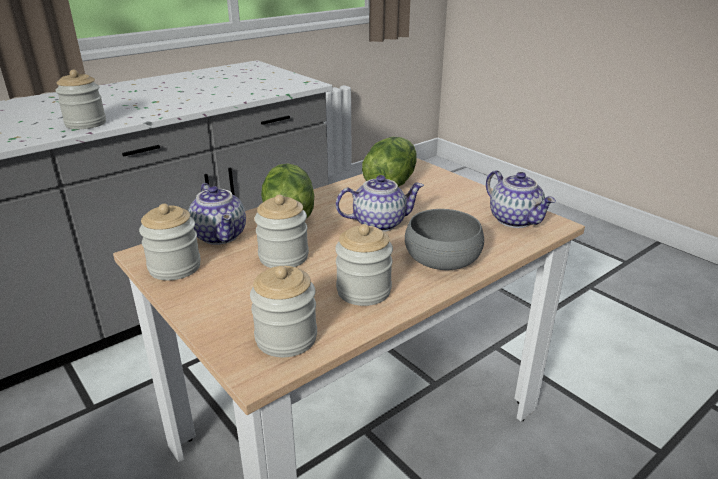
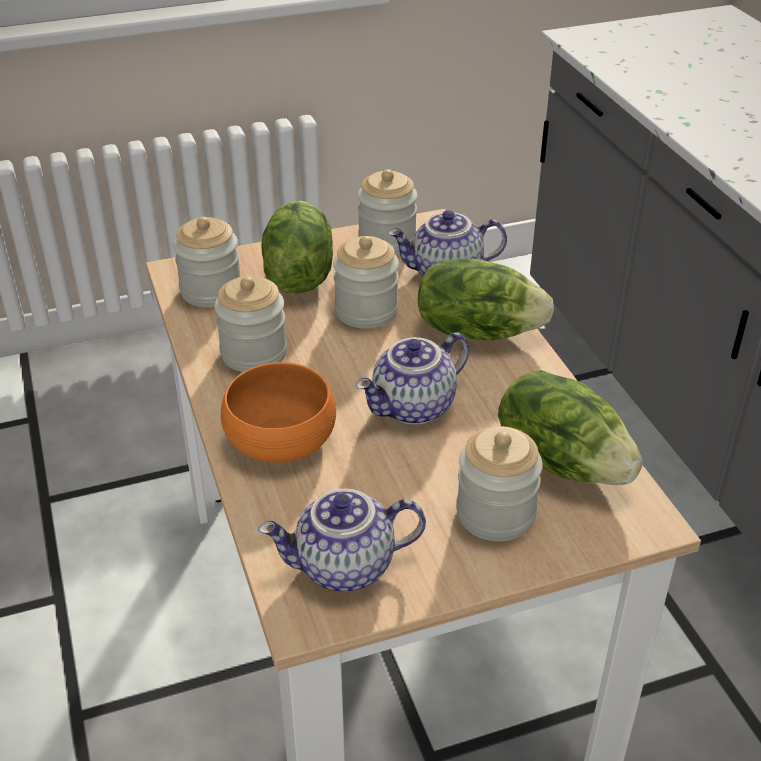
camera: 110 degrees right, 10 degrees up
jar [55,70,106,129] -> jar moved to [456,426,543,542]
teapot [336,175,424,232] -> teapot turned 45 degrees clockwise [356,332,469,425]
grey bowl [405,209,484,270] -> orange bowl [221,362,336,463]
none -> lettuce [261,201,333,293]

